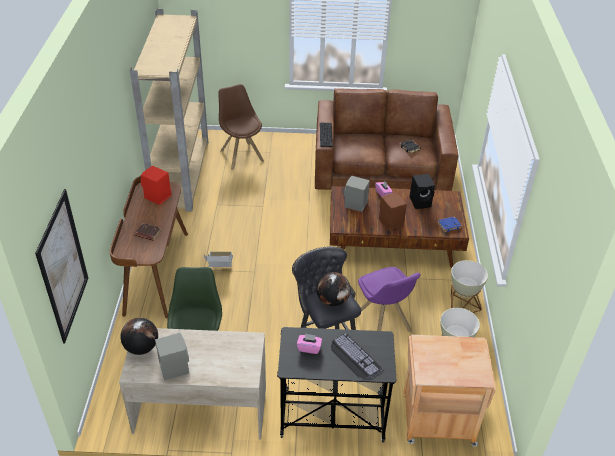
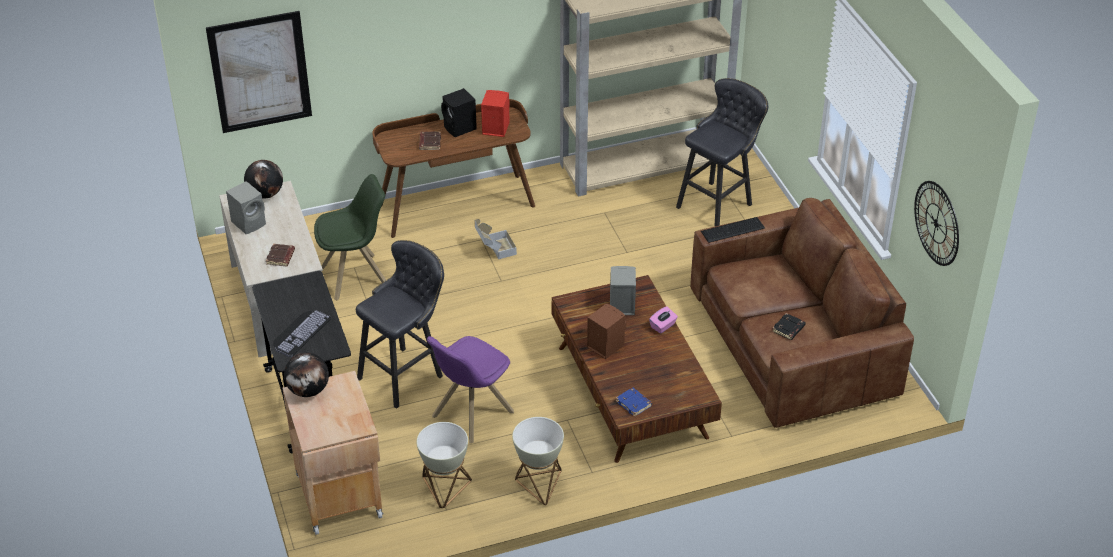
camera: 70 degrees right, 0 degrees up
brown chair [218,84,264,170] -> black stool [676,78,768,227]
pink tissue box [297,333,322,354] -> none
globe [316,272,350,306] -> globe moved to [284,353,329,397]
black speaker [410,174,435,209] -> black speaker moved to [441,88,477,137]
none -> brown book [266,244,295,266]
none -> wall clock [914,181,959,266]

